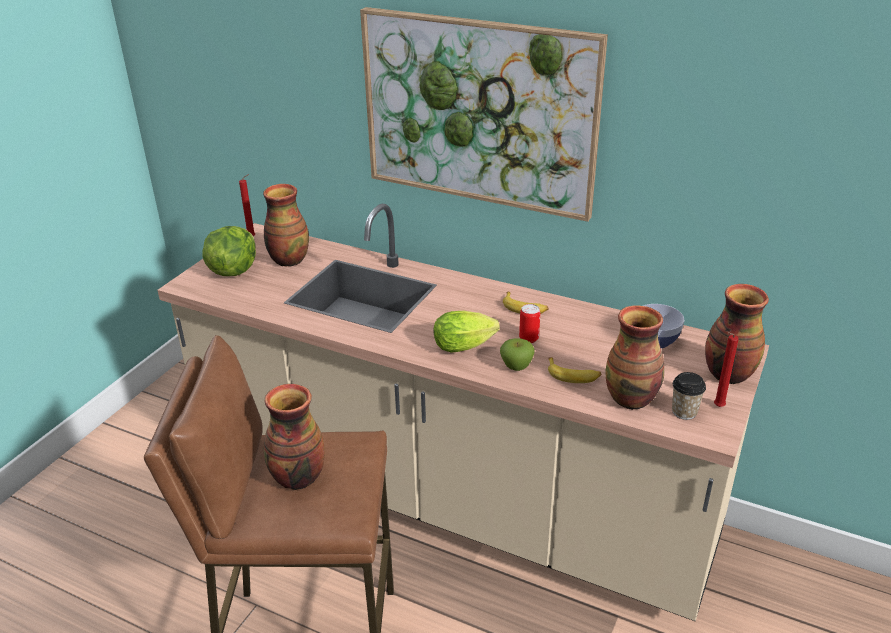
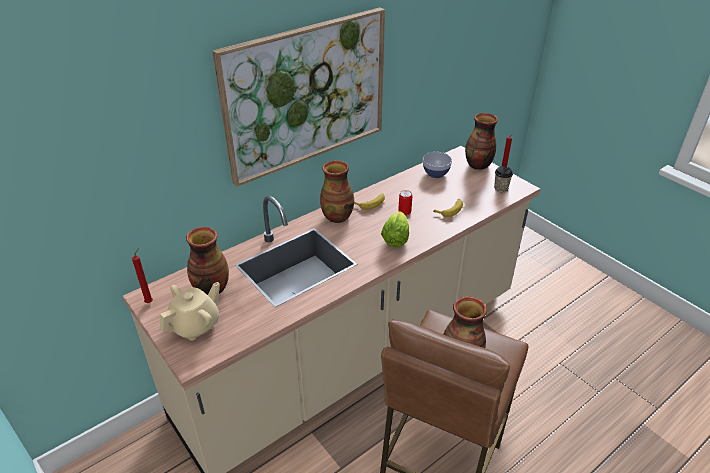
camera: 65 degrees left, 5 degrees up
lettuce [202,226,256,276] -> beige teapot [160,282,220,341]
apple [500,338,535,371] -> none
vase [606,305,664,410] -> vase moved to [320,161,354,223]

